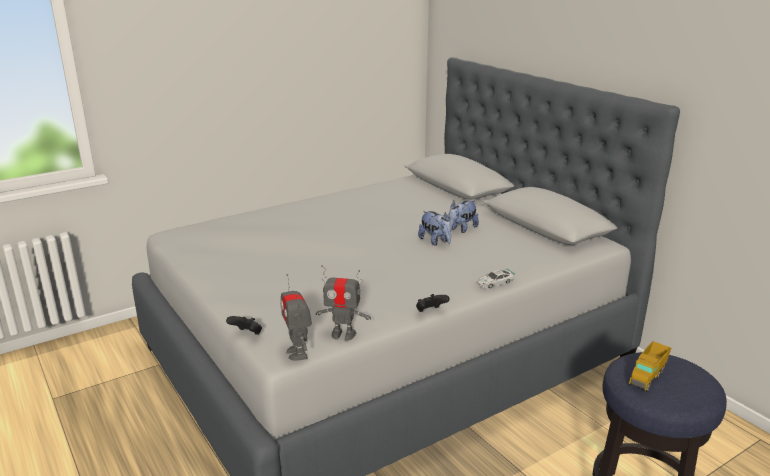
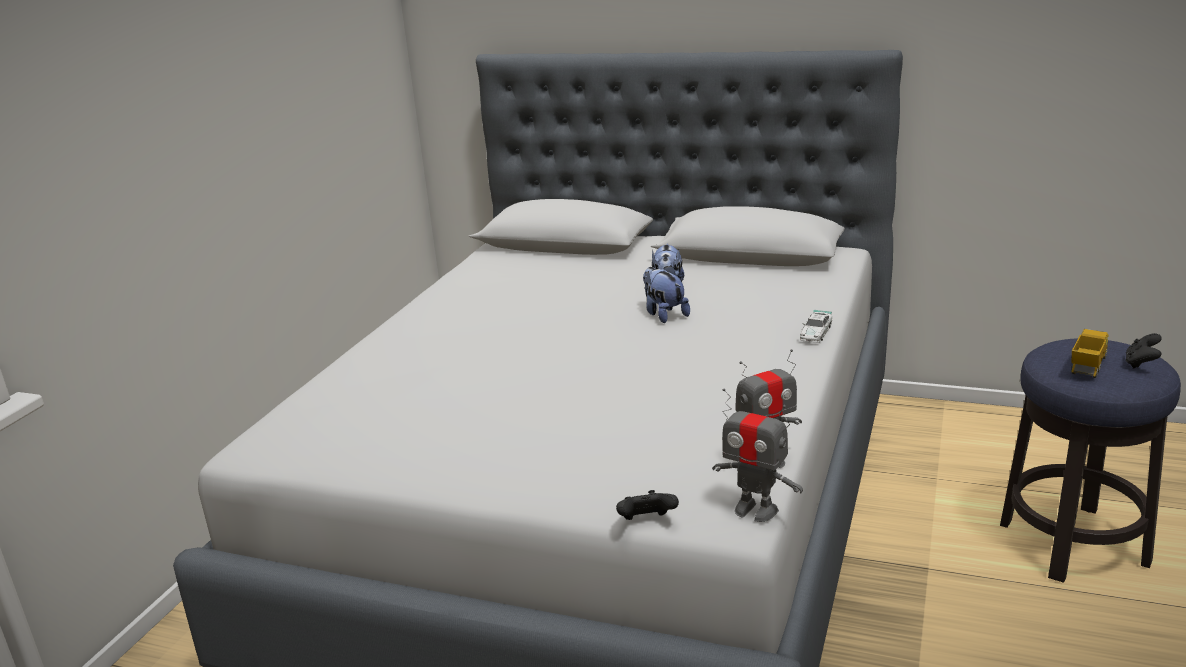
camera: 35 degrees left, 0 degrees up
black game controller [416,294,450,312] -> black game controller moved to [1125,333,1162,369]
plush toy [418,211,452,245] -> plush toy turned 135 degrees counterclockwise [643,265,690,323]
toy truck [629,341,671,392] -> toy truck turned 150 degrees counterclockwise [1071,329,1108,378]

